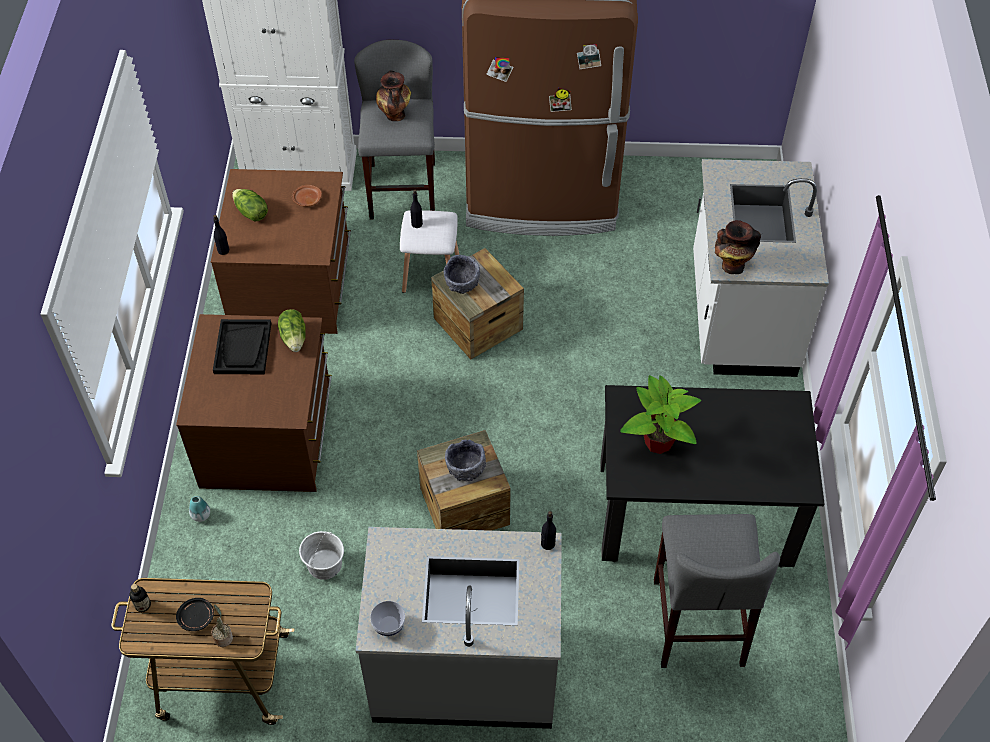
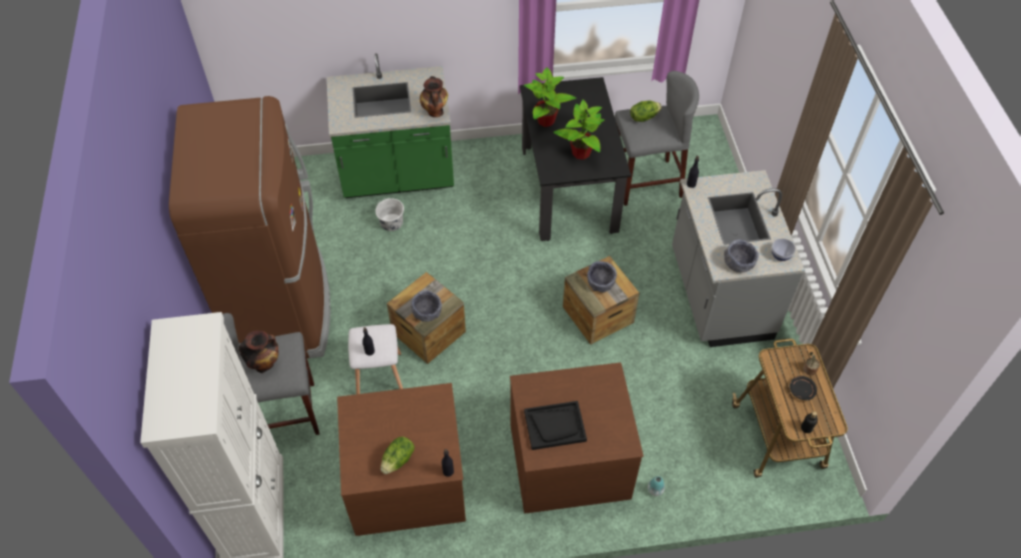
camera: 100 degrees left, 0 degrees up
lettuce [278,309,306,352] -> lettuce moved to [630,101,662,122]
brown plate [292,185,322,207] -> none
white bucket [299,531,344,580] -> white bucket moved to [376,198,404,231]
white counter [693,159,829,377] -> green counter [327,53,454,198]
none -> potted plant [524,67,576,127]
none -> grey bowl [724,239,759,272]

